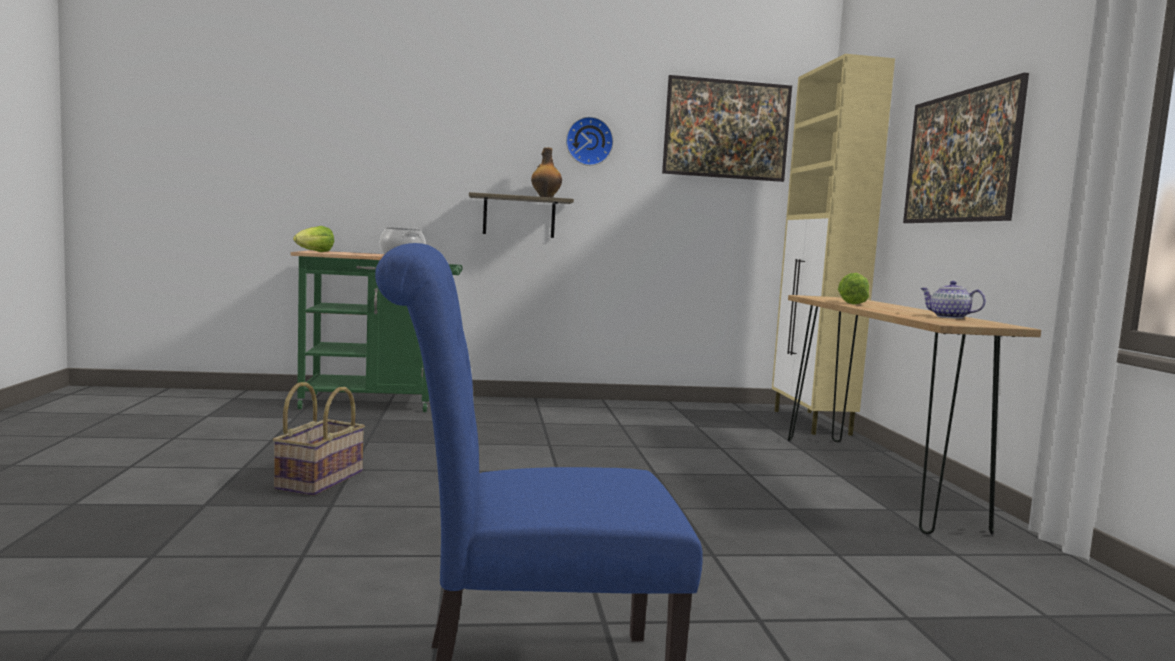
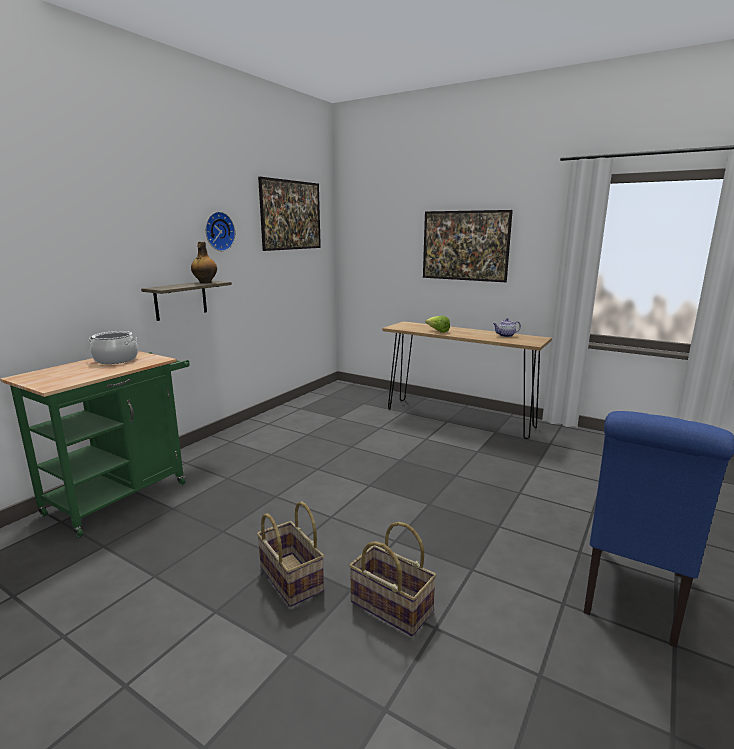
camera: 50 degrees left, 10 degrees up
lettuce [293,226,334,252] -> none
beige cabinet [772,54,895,436] -> none
none -> basket [349,522,437,636]

